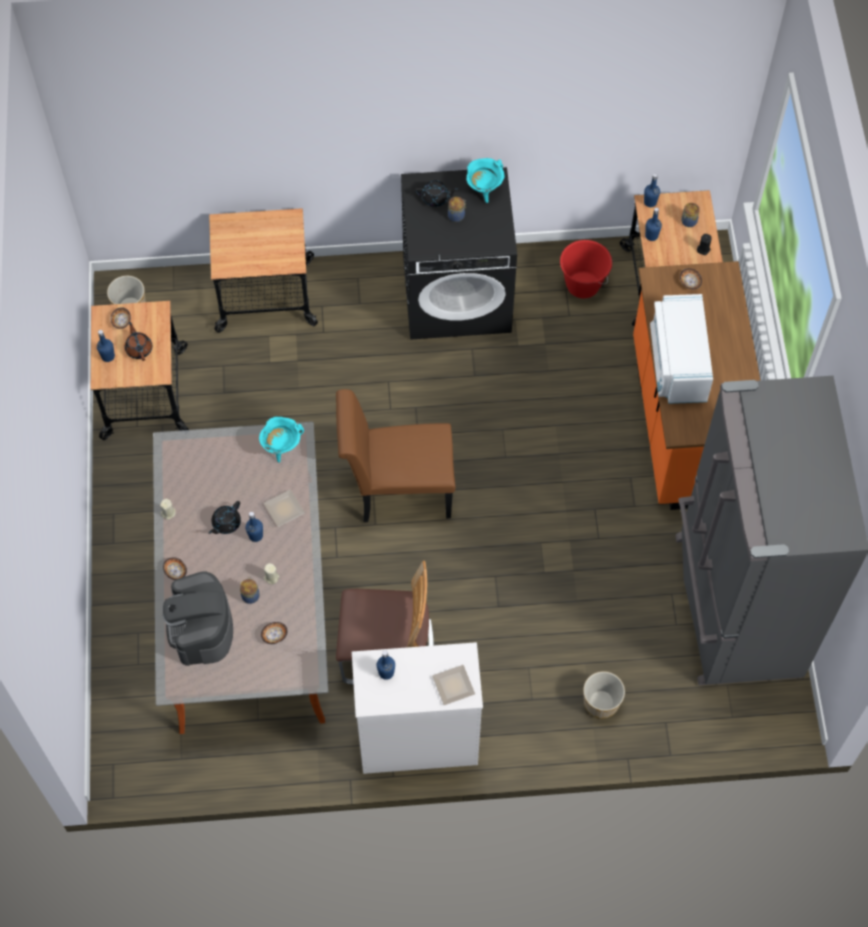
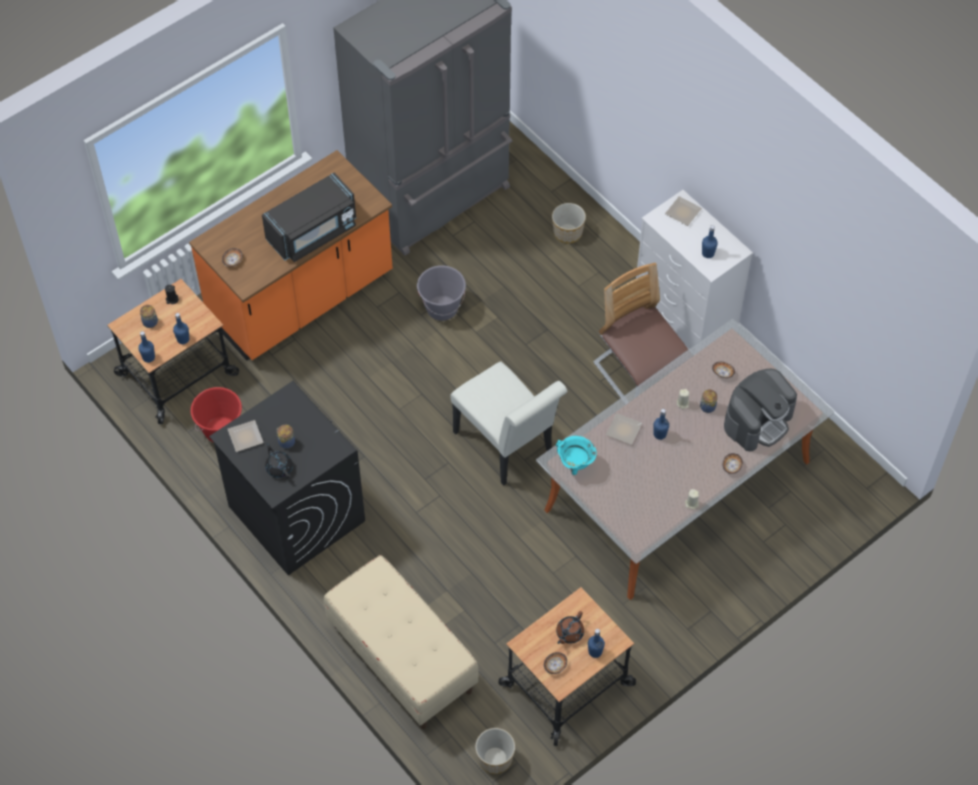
camera: 125 degrees left, 5 degrees down
cart [209,208,318,333] -> beige bench [324,555,479,729]
black teapot [209,501,241,534] -> none
brown chair [336,389,456,522] -> white chair [451,361,567,486]
turquoise cooking pot [467,158,504,203] -> plate [228,420,264,452]
white microwave [650,294,713,404] -> black microwave [262,173,356,262]
none -> grey bucket [417,265,466,321]

